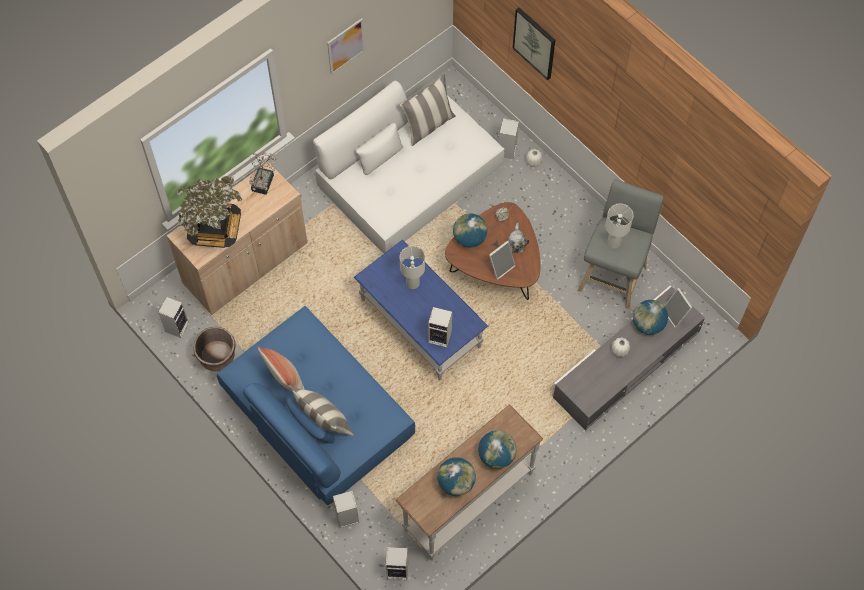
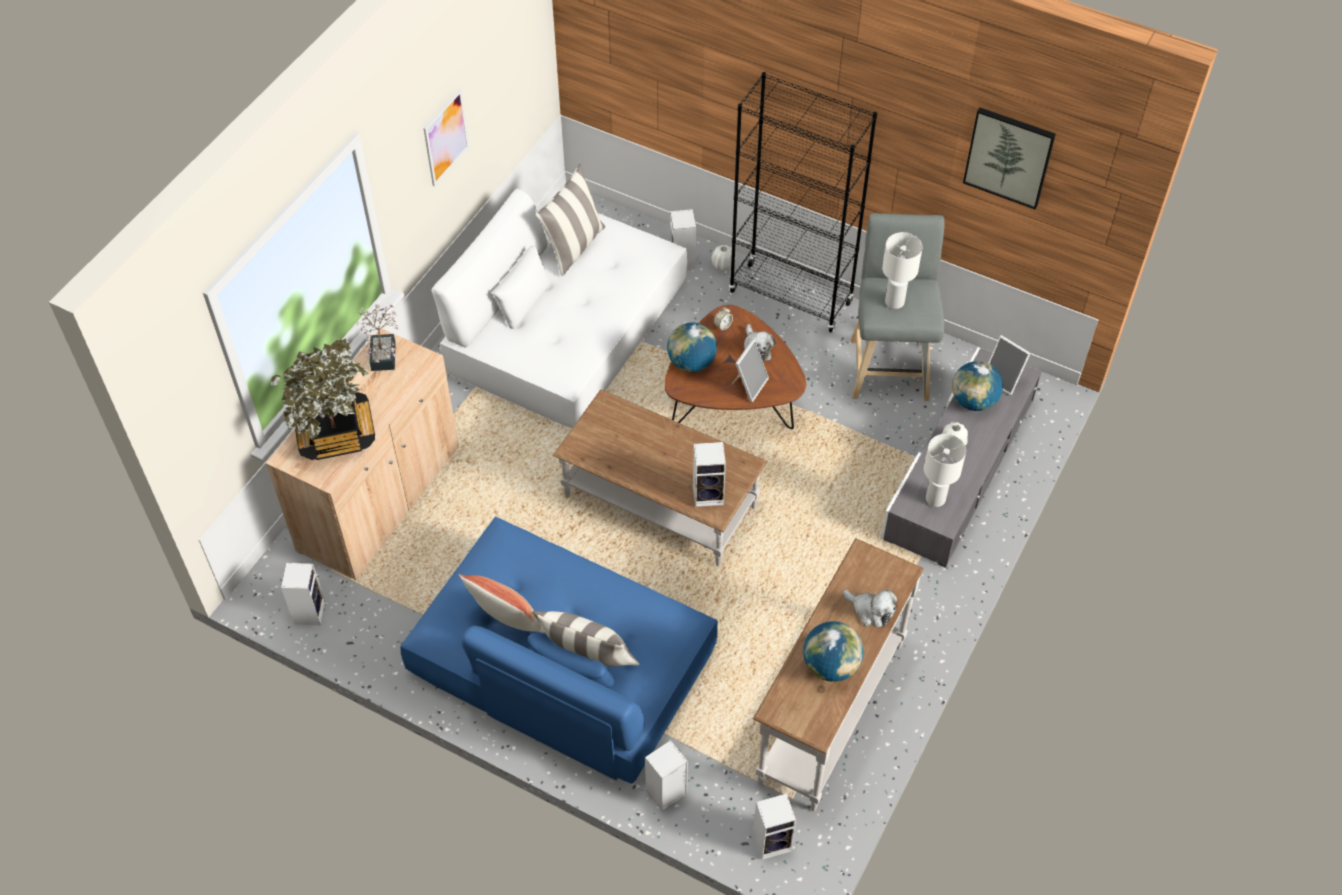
camera: 20 degrees left, 10 degrees down
brown planter [194,327,236,372] -> none
blue coffee table [354,240,488,380] -> brown coffee table [553,389,768,566]
white table lamp [400,246,425,289] -> white table lamp moved to [924,434,966,507]
globe [478,430,516,469] -> plush toy [843,589,897,627]
picture [513,8,555,80] -> picture moved to [963,107,1056,209]
none -> black bookcase [729,72,877,332]

